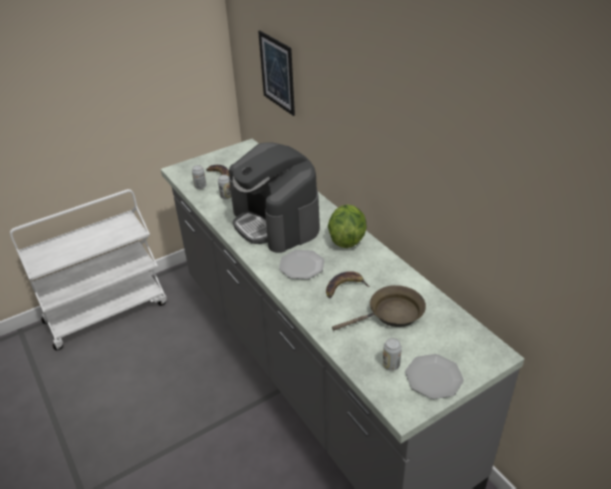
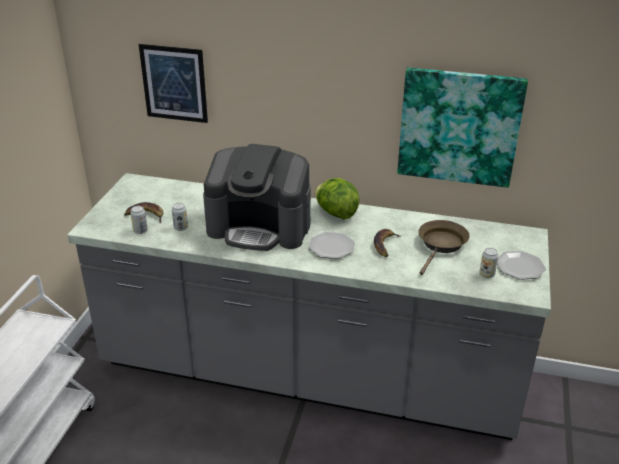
camera: 45 degrees left, 5 degrees down
none -> picture [397,67,528,188]

